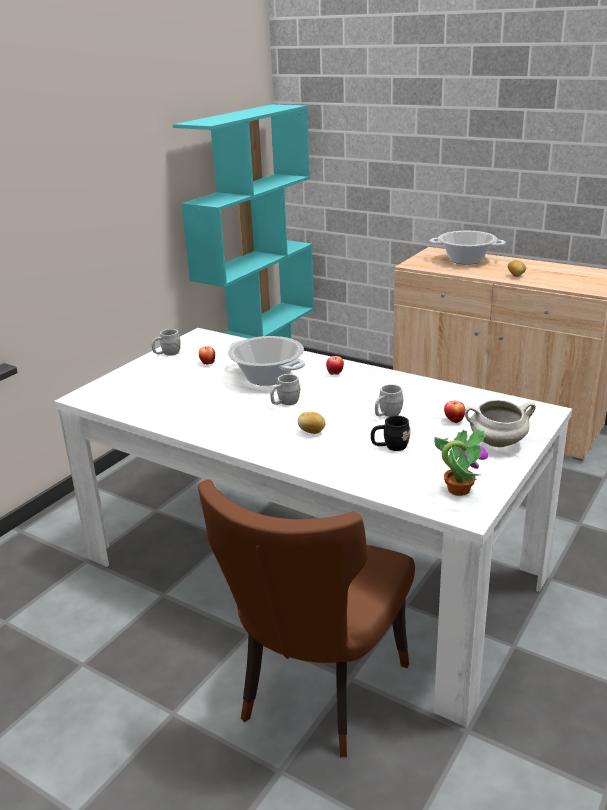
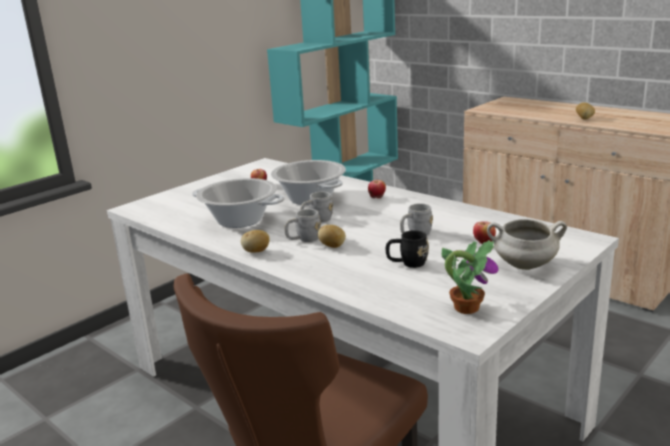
camera: 10 degrees right, 5 degrees down
grey mug [152,329,181,356] -> grey mug moved to [284,209,321,242]
cooking pot [430,231,506,265] -> cooking pot moved to [192,178,285,228]
none -> potato [241,230,270,253]

